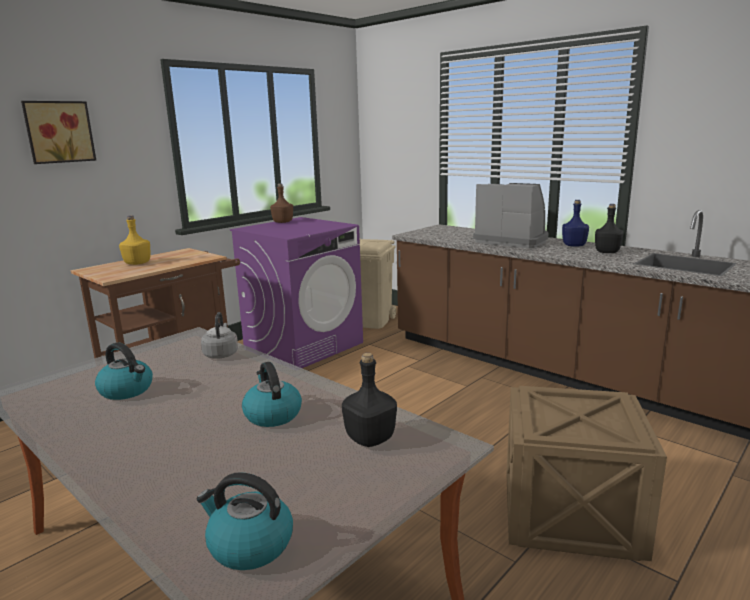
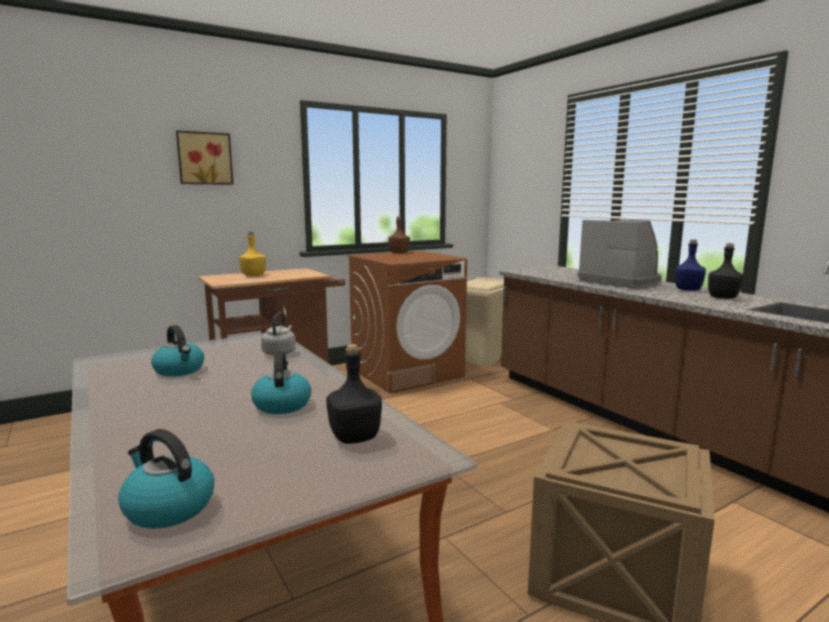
camera: 15 degrees right, 5 degrees down
purple washing machine [230,217,363,368] -> brown washing machine [348,251,467,393]

